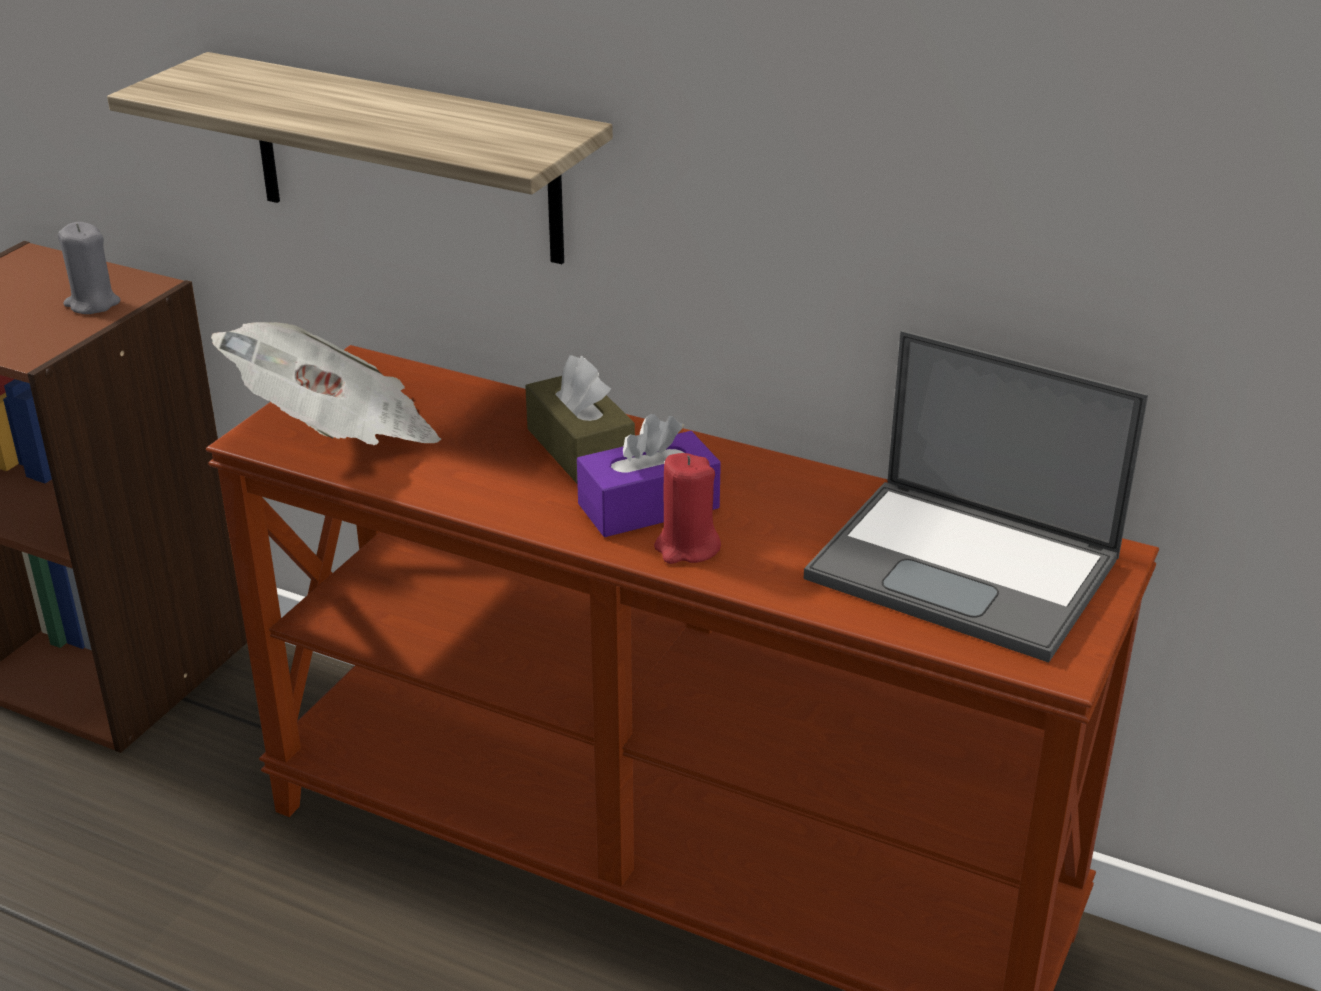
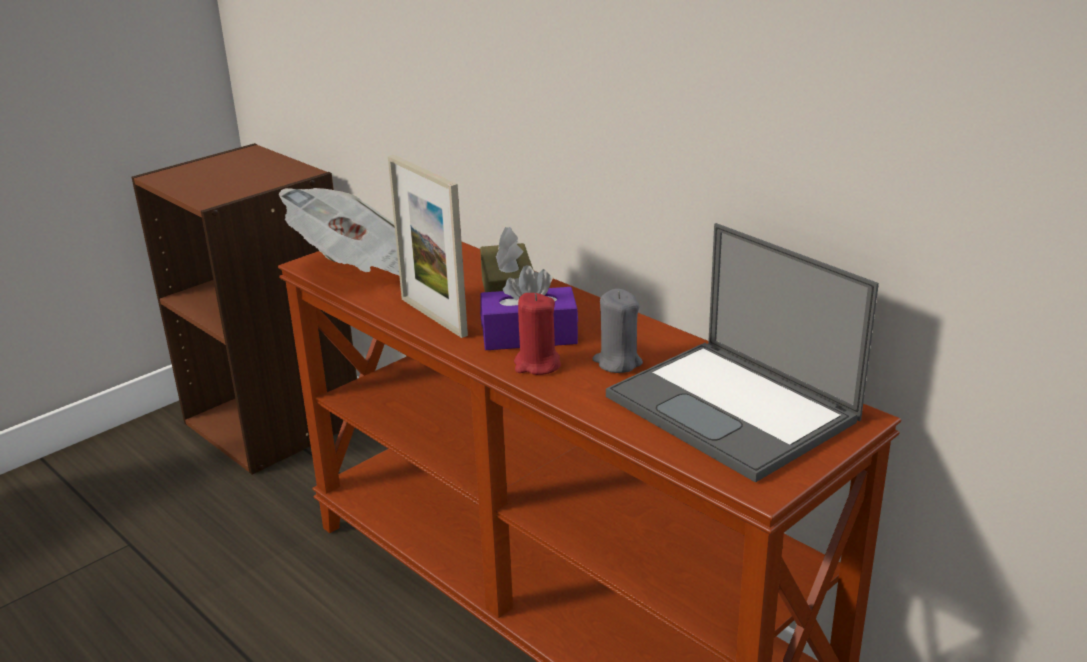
camera: 20 degrees right, 5 degrees down
grey candle [58,222,120,314] -> grey candle moved to [593,289,643,373]
shelf [107,52,613,264] -> none
none -> picture frame [388,155,468,338]

